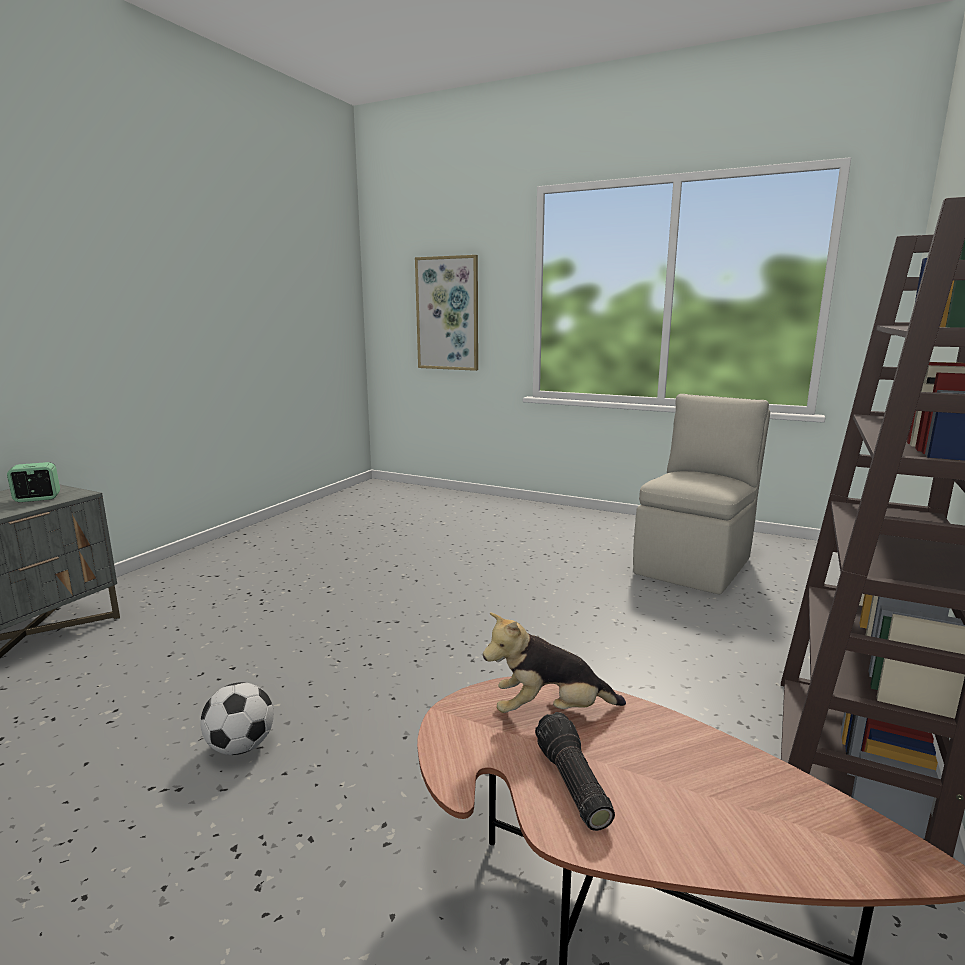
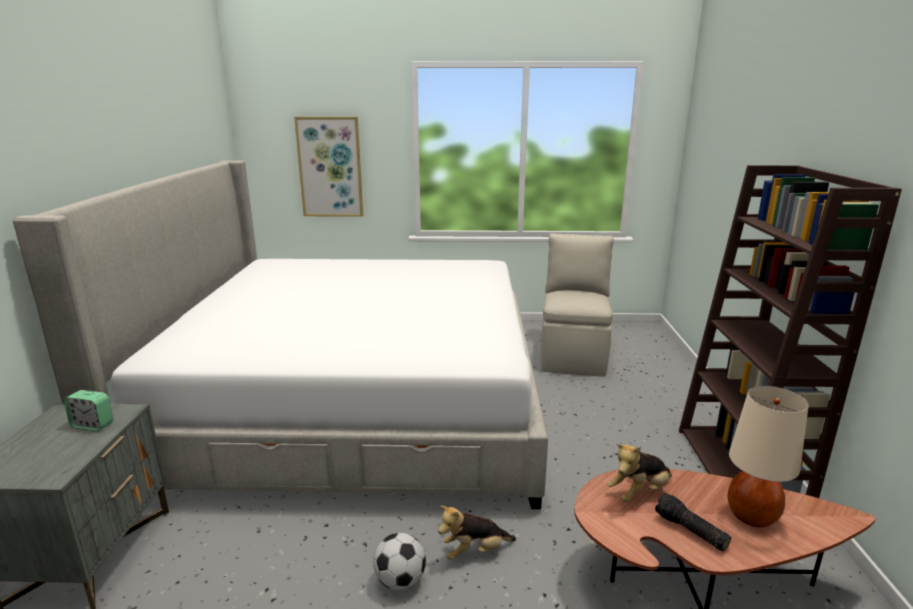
camera: 25 degrees left, 5 degrees up
alarm clock [7,462,60,502] -> alarm clock turned 120 degrees counterclockwise [64,390,113,431]
none -> bed [13,160,548,509]
none -> plush toy [438,505,516,560]
none -> beige table lamp [728,386,809,527]

